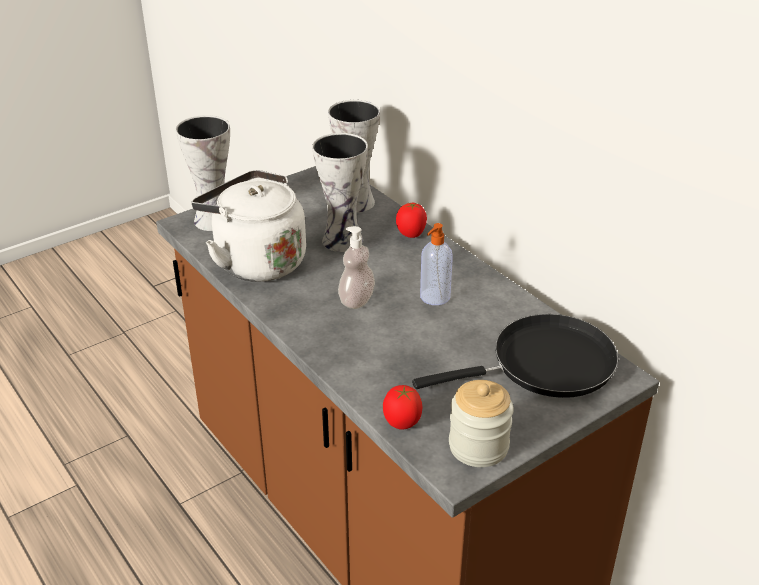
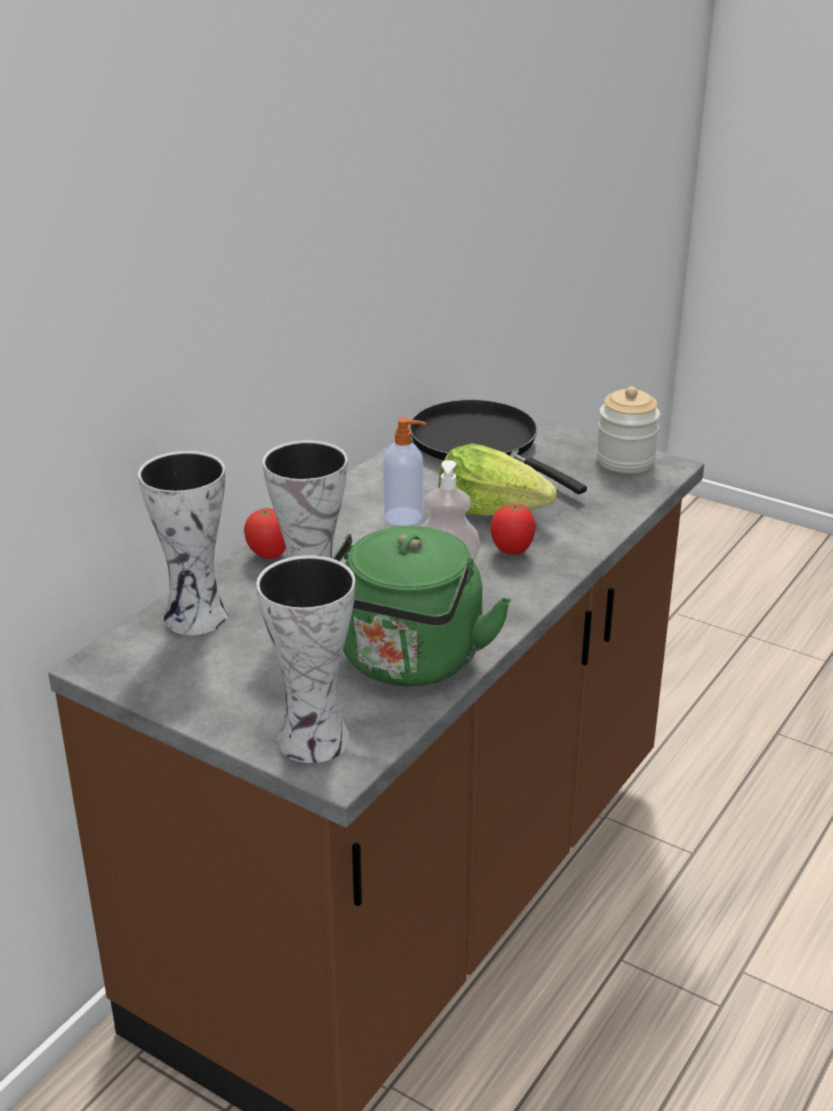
camera: 110 degrees left, 5 degrees down
white kettle [192,170,306,282] -> green kettle [332,526,511,686]
tomato [383,385,422,430] -> tomato moved to [490,504,536,555]
none -> lettuce [438,443,557,516]

